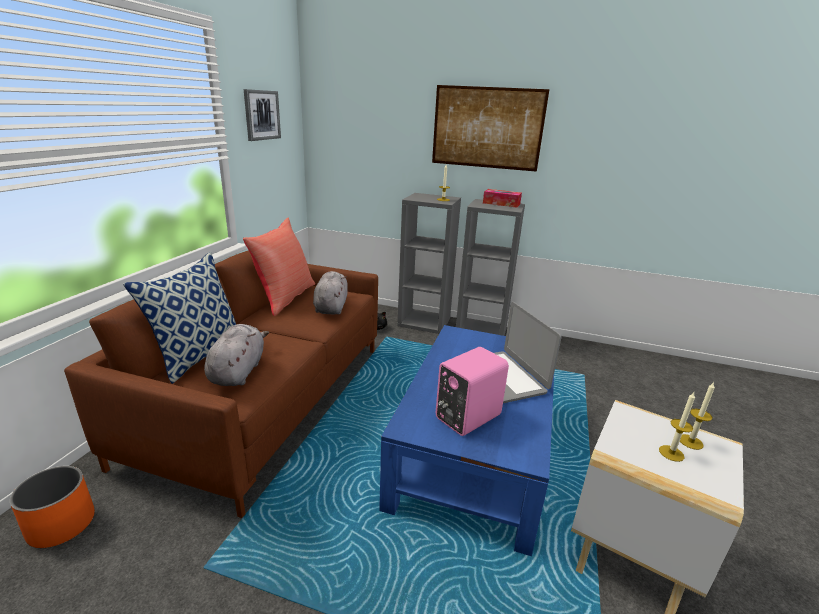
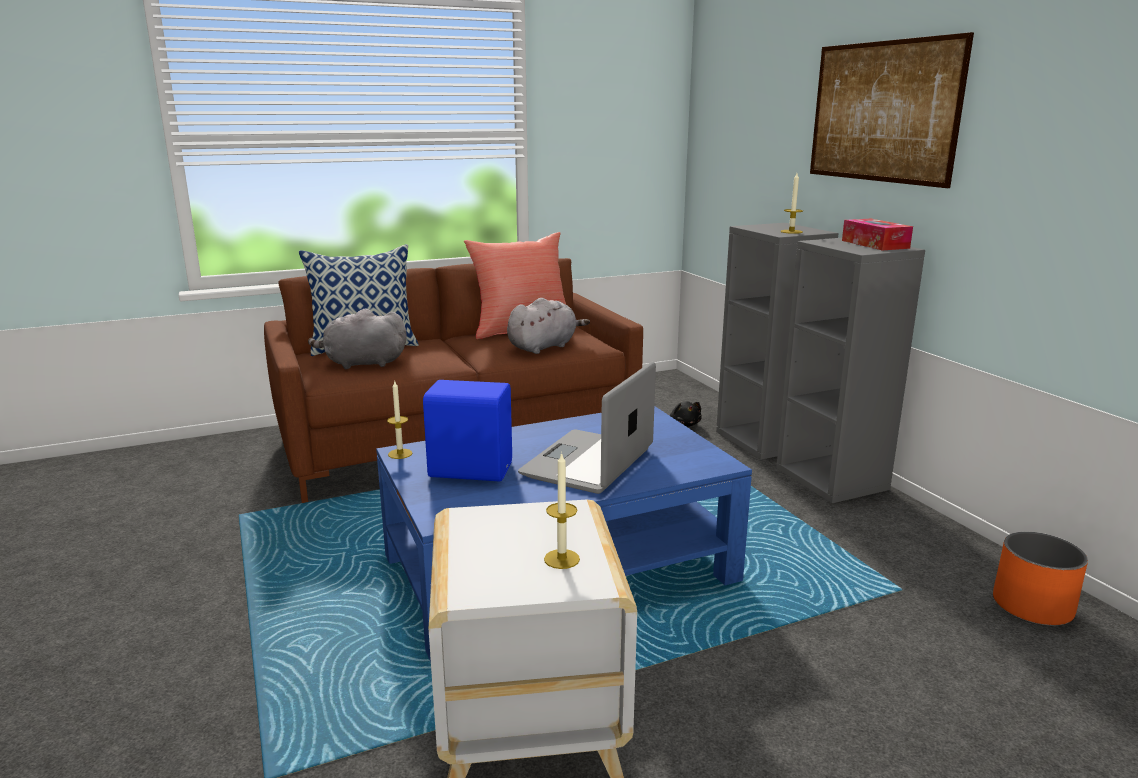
camera: 50 degrees right, 5 degrees down
orange planter [10,466,95,548] -> orange planter moved to [993,532,1088,626]
grey plush toy [204,324,269,386] -> grey plush toy turned 150 degrees counterclockwise [308,309,407,369]
picture [244,89,281,141] -> none
pink speaker [436,347,509,436] -> blue speaker [423,380,512,482]
candle [659,392,695,462] -> candle moved to [387,381,412,459]

